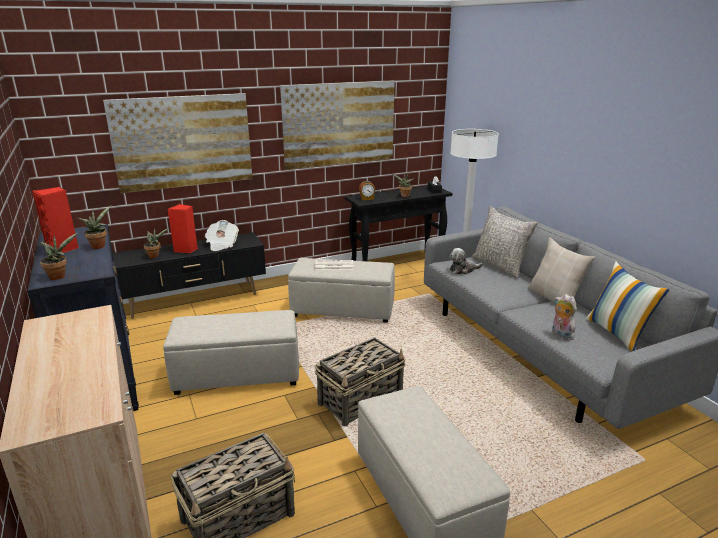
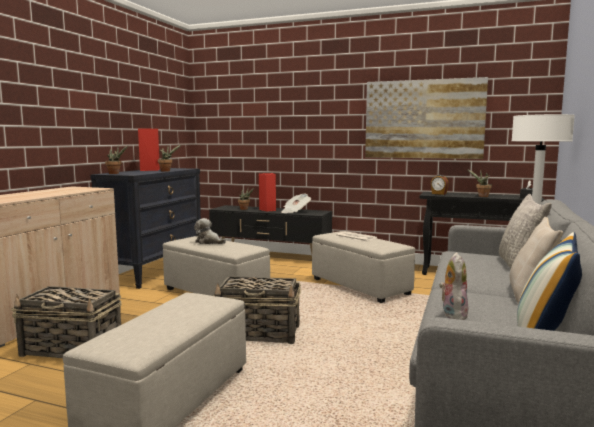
camera: 45 degrees right, 15 degrees down
picture [103,93,252,193] -> none
plush toy [450,248,483,274] -> plush toy moved to [194,218,226,244]

